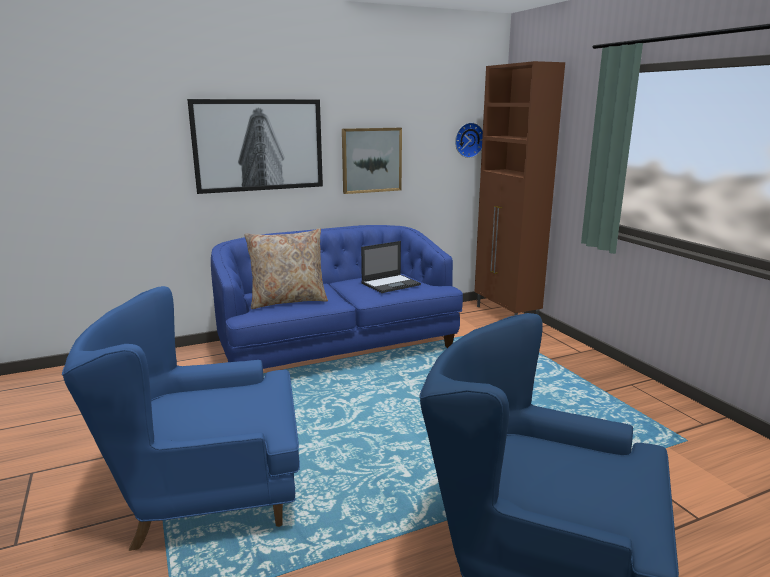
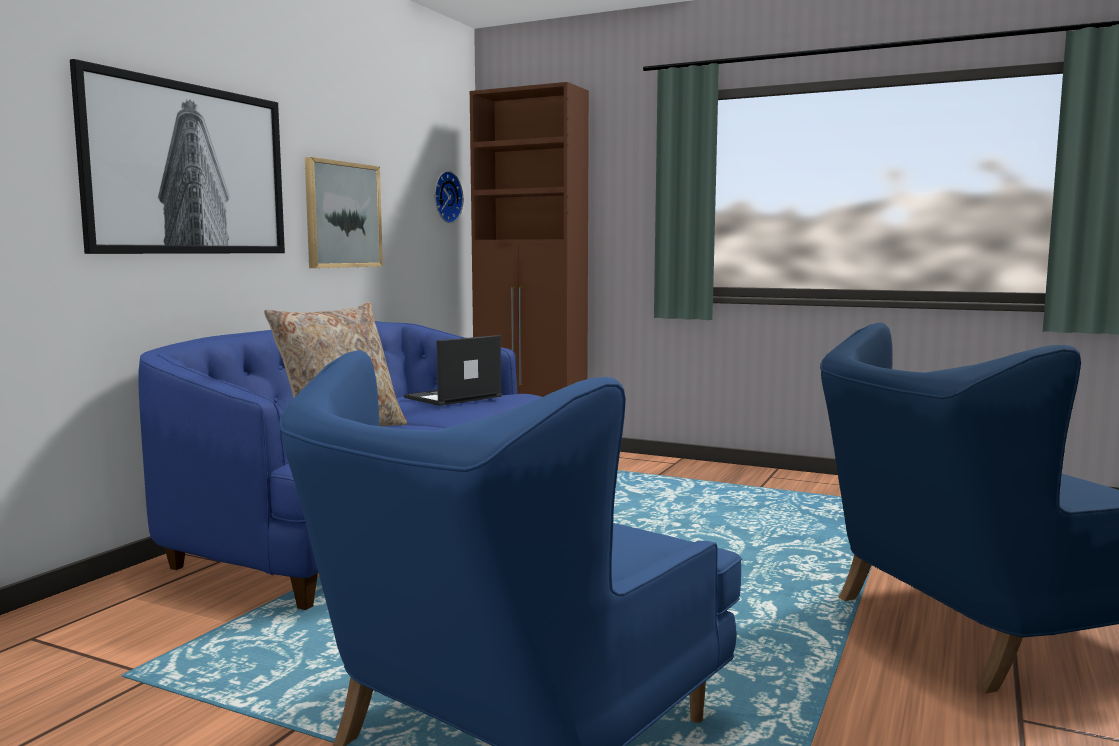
camera: 40 degrees left, 10 degrees down
laptop [361,241,421,293] -> laptop turned 150 degrees counterclockwise [404,335,502,406]

